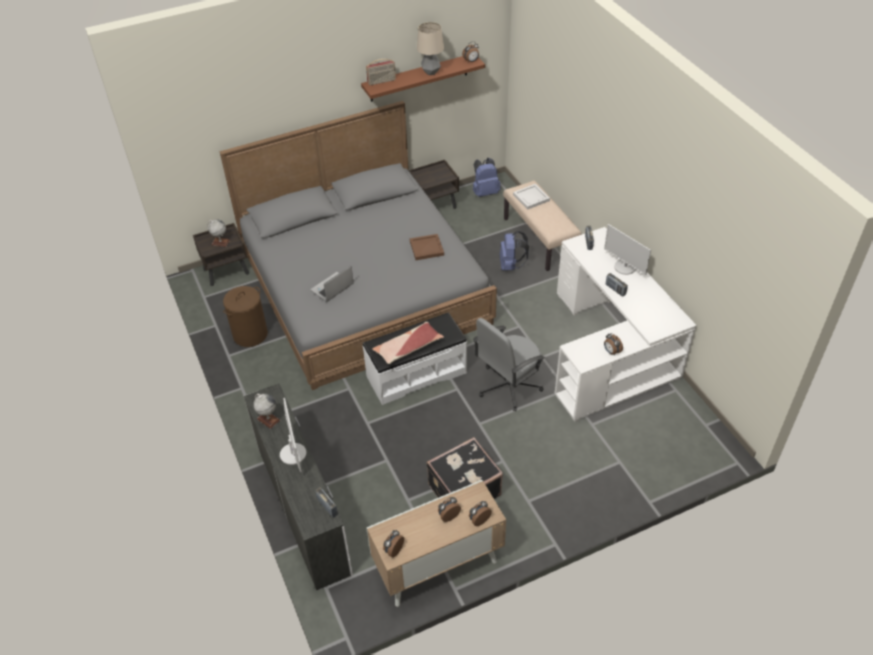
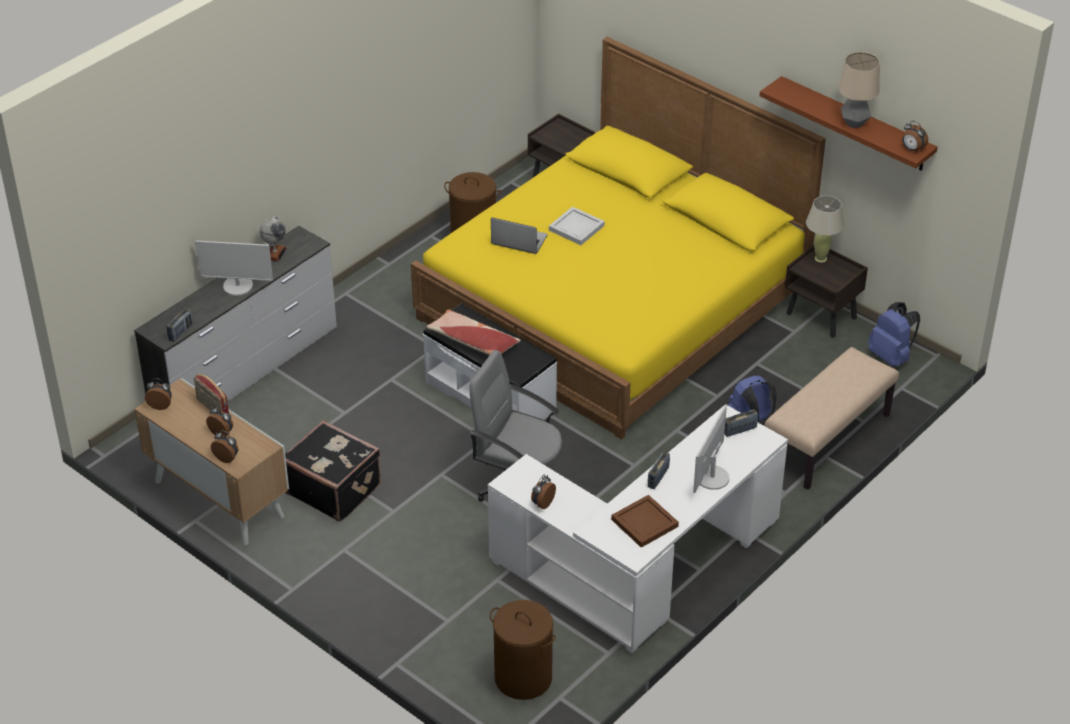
camera: 65 degrees right, 5 degrees down
globe [207,219,230,247] -> none
grey bed [220,101,497,390] -> yellow bed [411,37,826,440]
monitor [280,398,306,472] -> monitor turned 45 degrees clockwise [195,240,273,296]
radio [366,59,396,85] -> radio moved to [194,374,229,413]
brown tray [410,234,444,260] -> brown tray moved to [611,495,679,548]
white tray [513,184,550,210] -> white tray moved to [549,207,605,245]
none -> brown laundry basket [490,600,556,700]
none -> beige table lamp [806,196,844,263]

